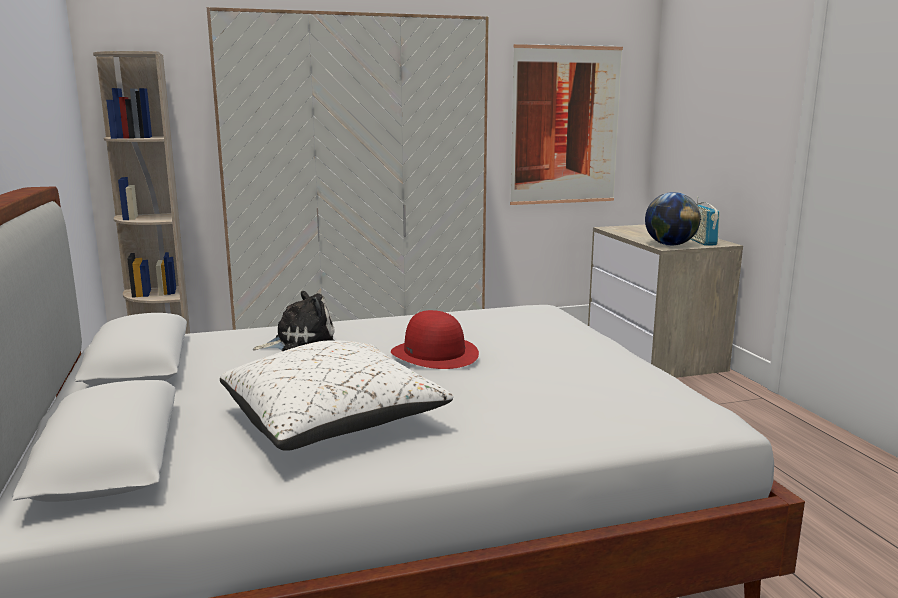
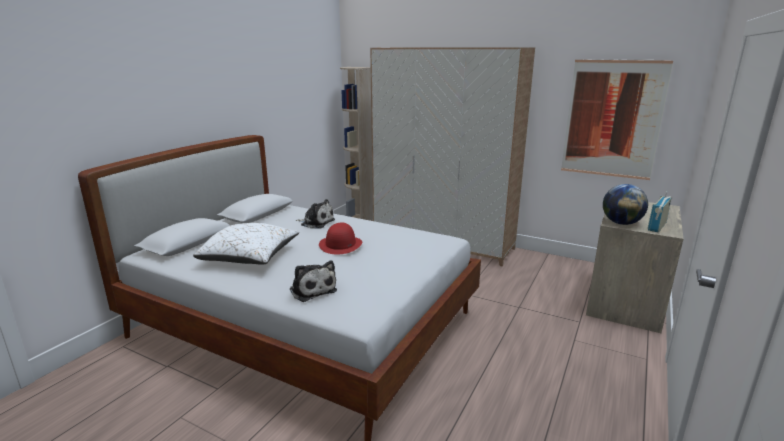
camera: 45 degrees right, 5 degrees up
none -> plush toy [289,260,337,302]

